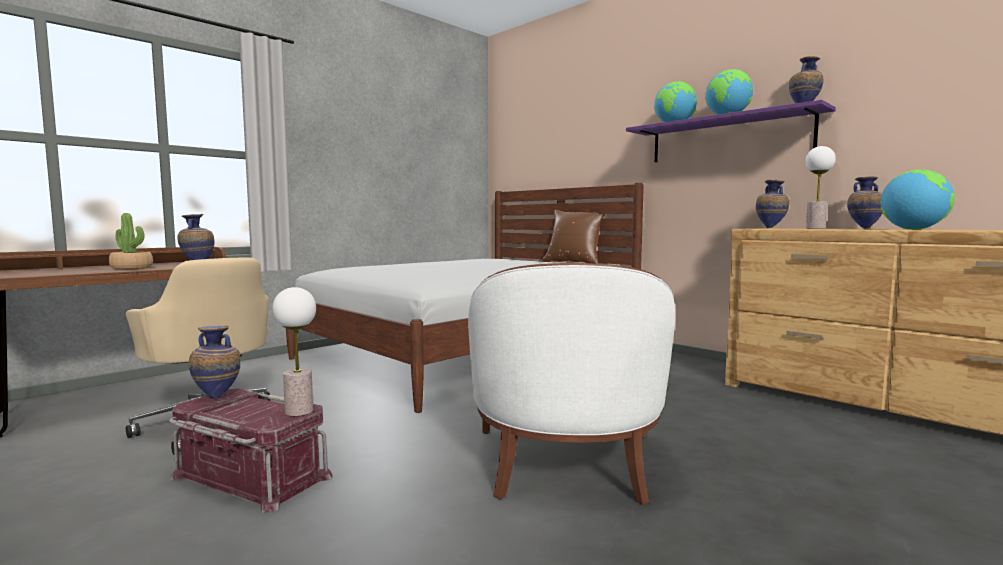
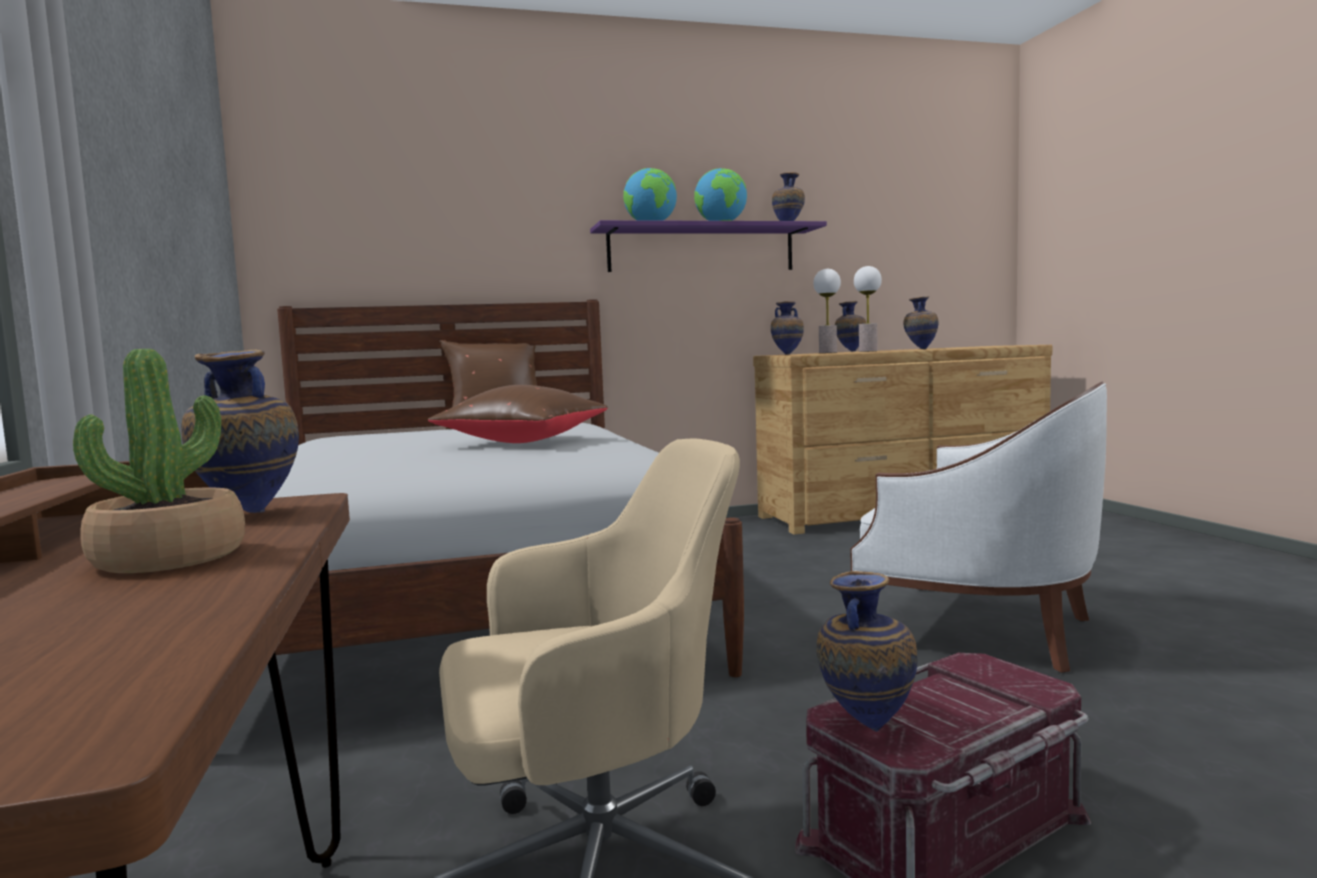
camera: 60 degrees left, 0 degrees up
table lamp [272,287,316,416] -> table lamp moved to [854,266,882,352]
globe [881,169,955,230] -> vase [904,296,938,349]
none -> brown pillow [428,385,608,443]

